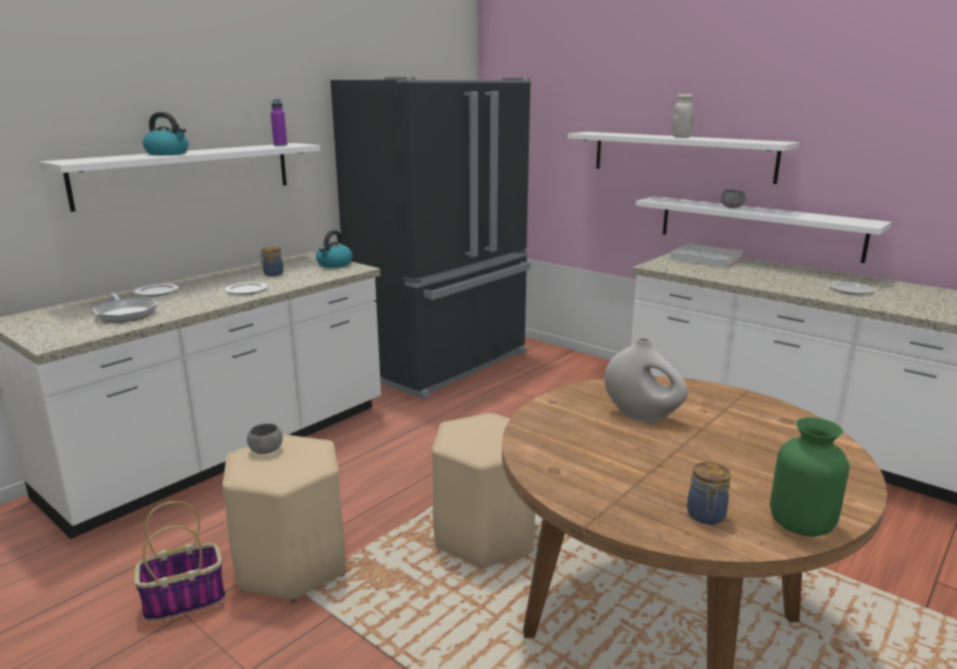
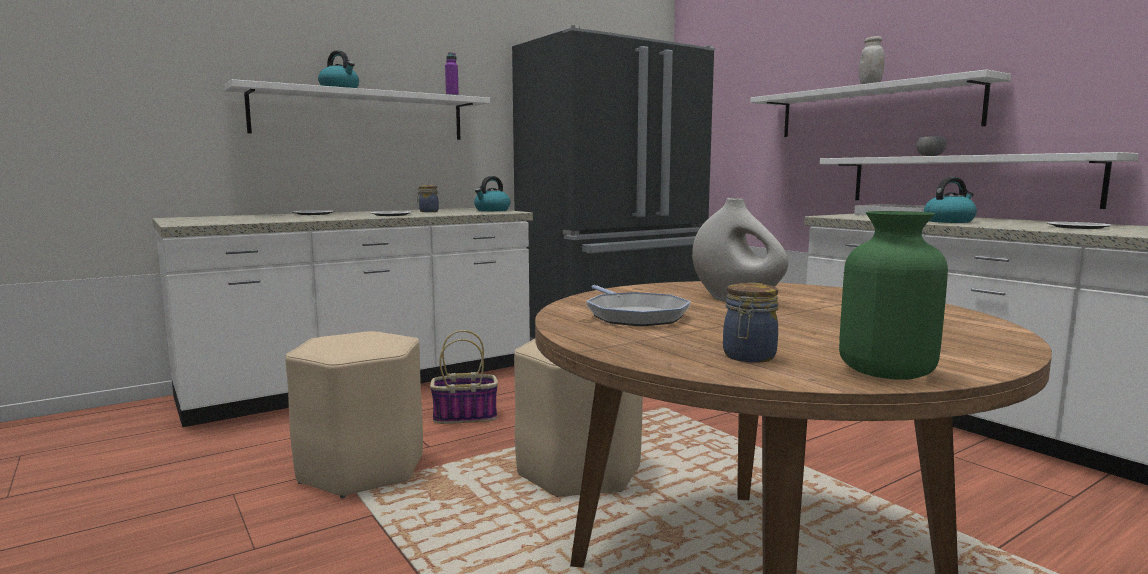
camera: 15 degrees right, 10 degrees down
frying pan [92,292,157,322] -> frying pan moved to [586,285,691,326]
basket [134,501,226,622] -> basket moved to [430,330,498,424]
grey bowl [247,424,283,454] -> none
none -> kettle [924,177,977,223]

